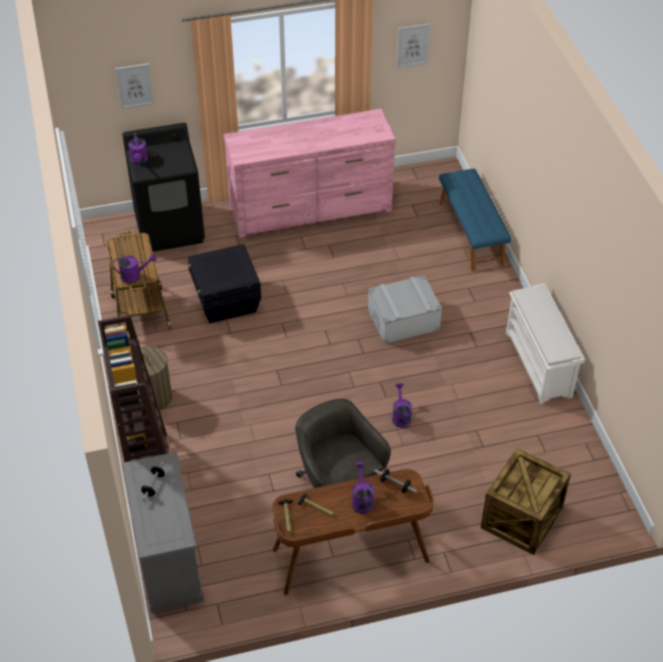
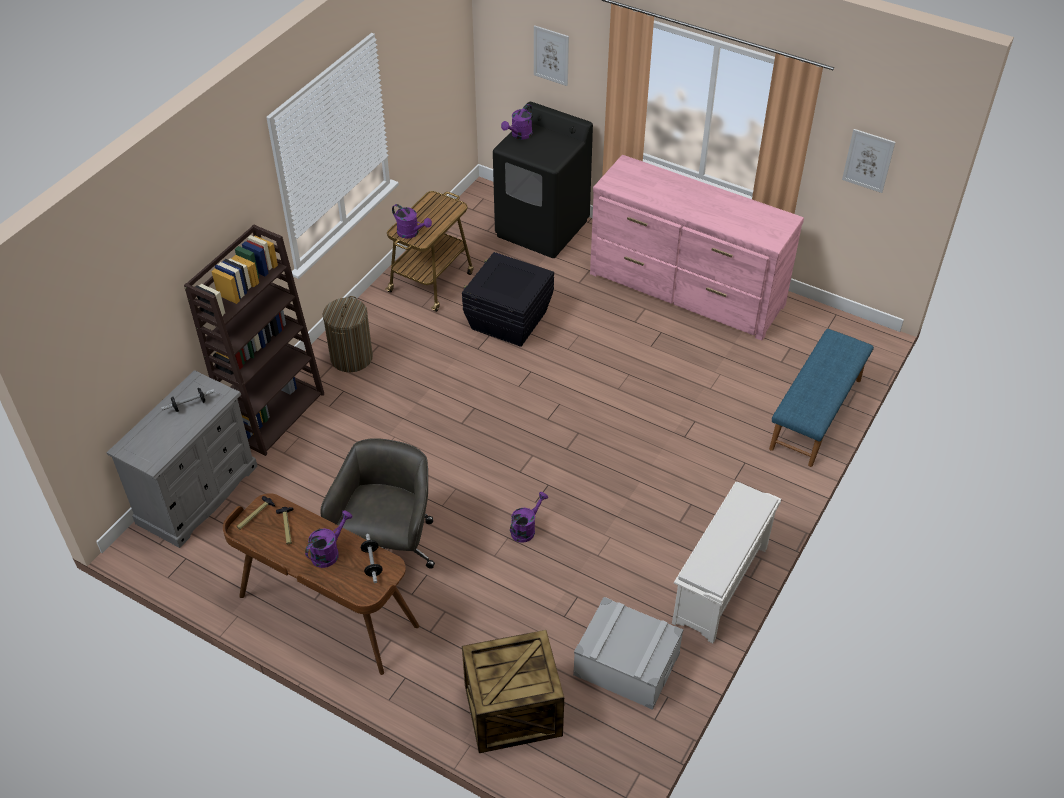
camera: 45 degrees right, 0 degrees up
grey storage box [368,275,442,344] -> grey storage box moved to [573,597,684,710]

